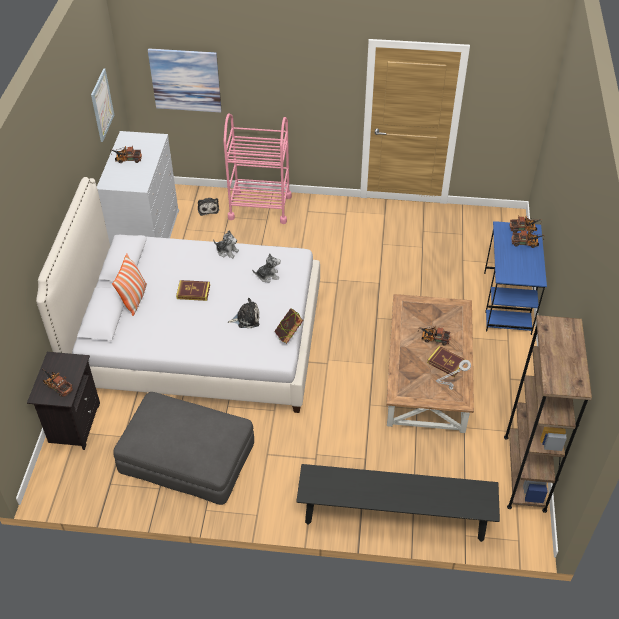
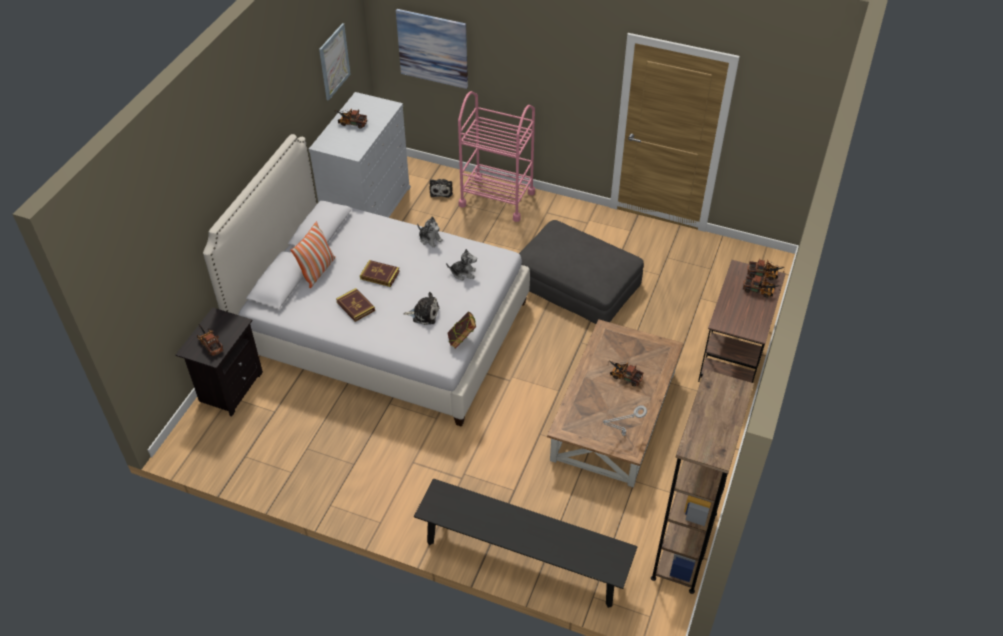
camera: 15 degrees right, 0 degrees up
grey ottoman [113,392,254,505] -> grey ottoman moved to [519,220,644,324]
book [427,346,465,377] -> book moved to [336,288,375,322]
blue desk [484,221,547,335] -> brown desk [698,260,786,383]

